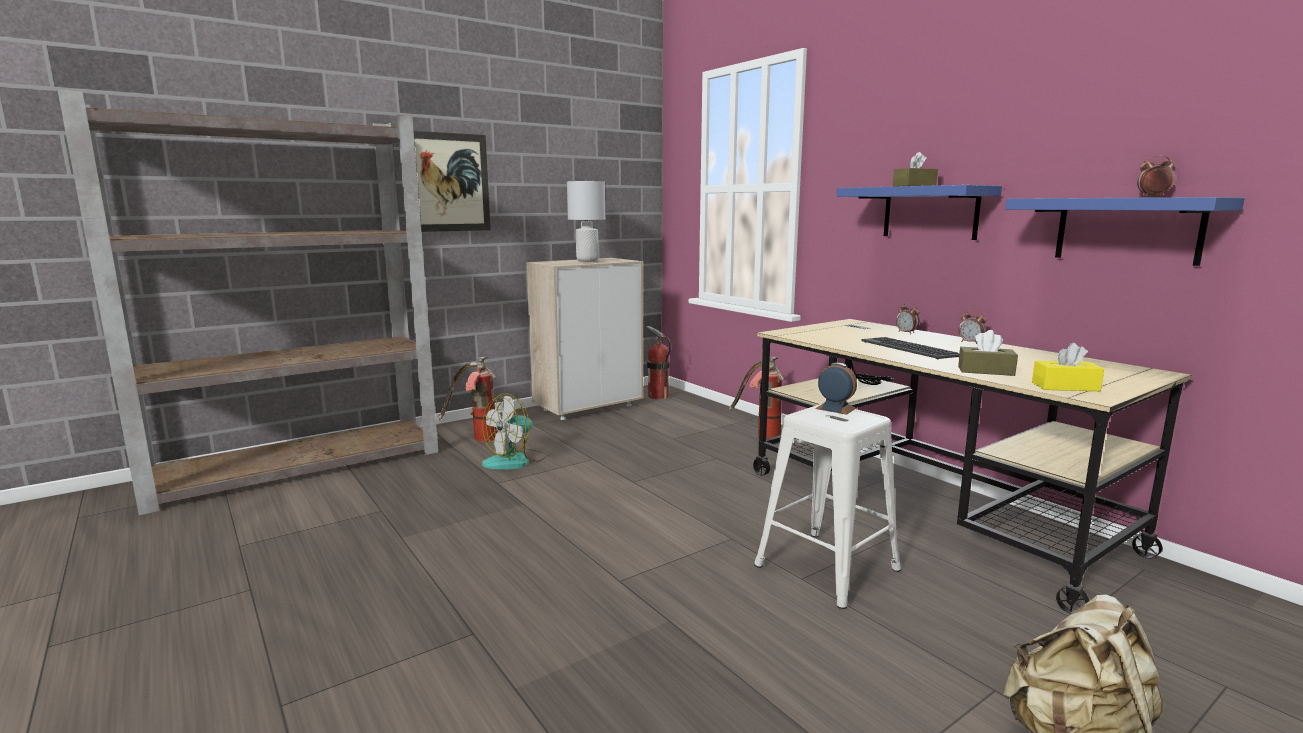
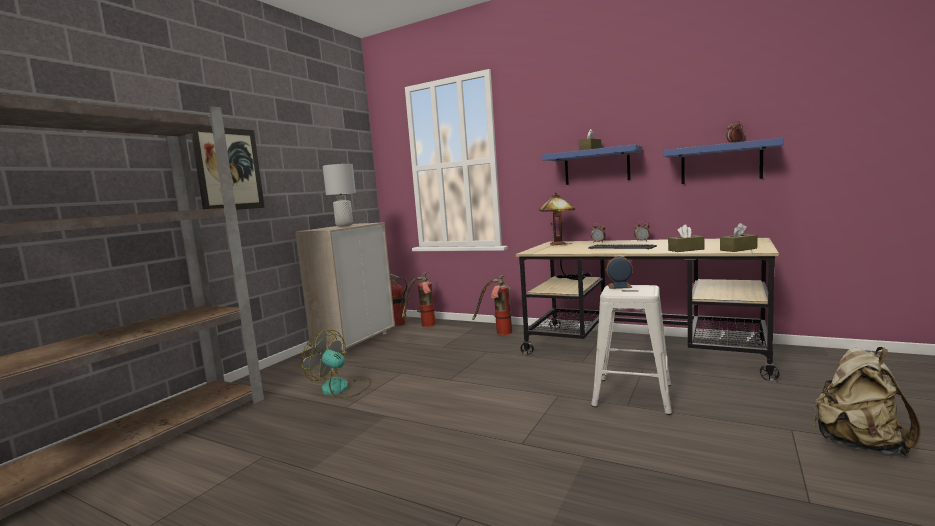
camera: 25 degrees left, 5 degrees down
fire extinguisher [438,357,497,442] -> fire extinguisher moved to [402,272,436,327]
fan [482,393,547,469] -> fan turned 105 degrees clockwise [301,330,371,398]
yellow tissue box [1032,343,1104,391] -> brown tissue box [720,223,758,252]
none -> table lamp [539,193,575,246]

